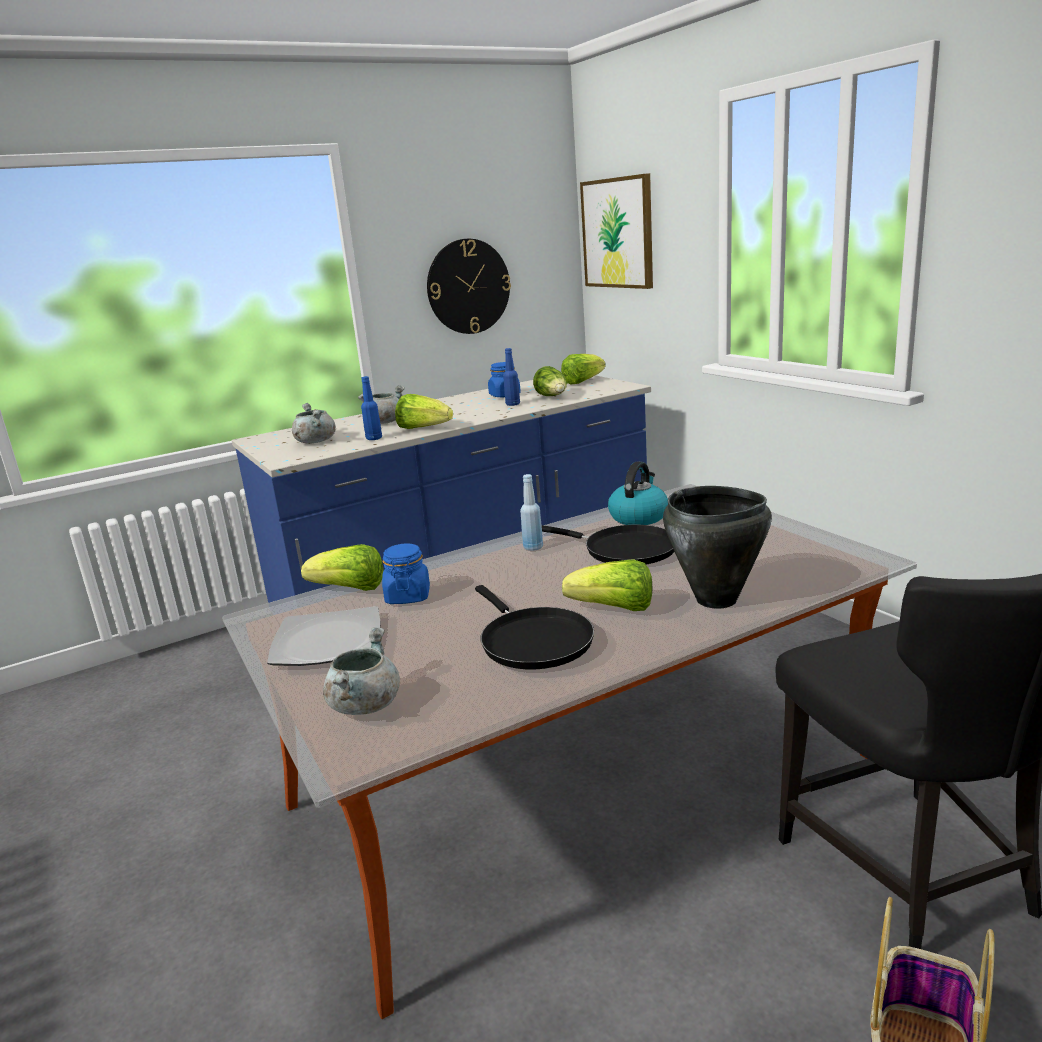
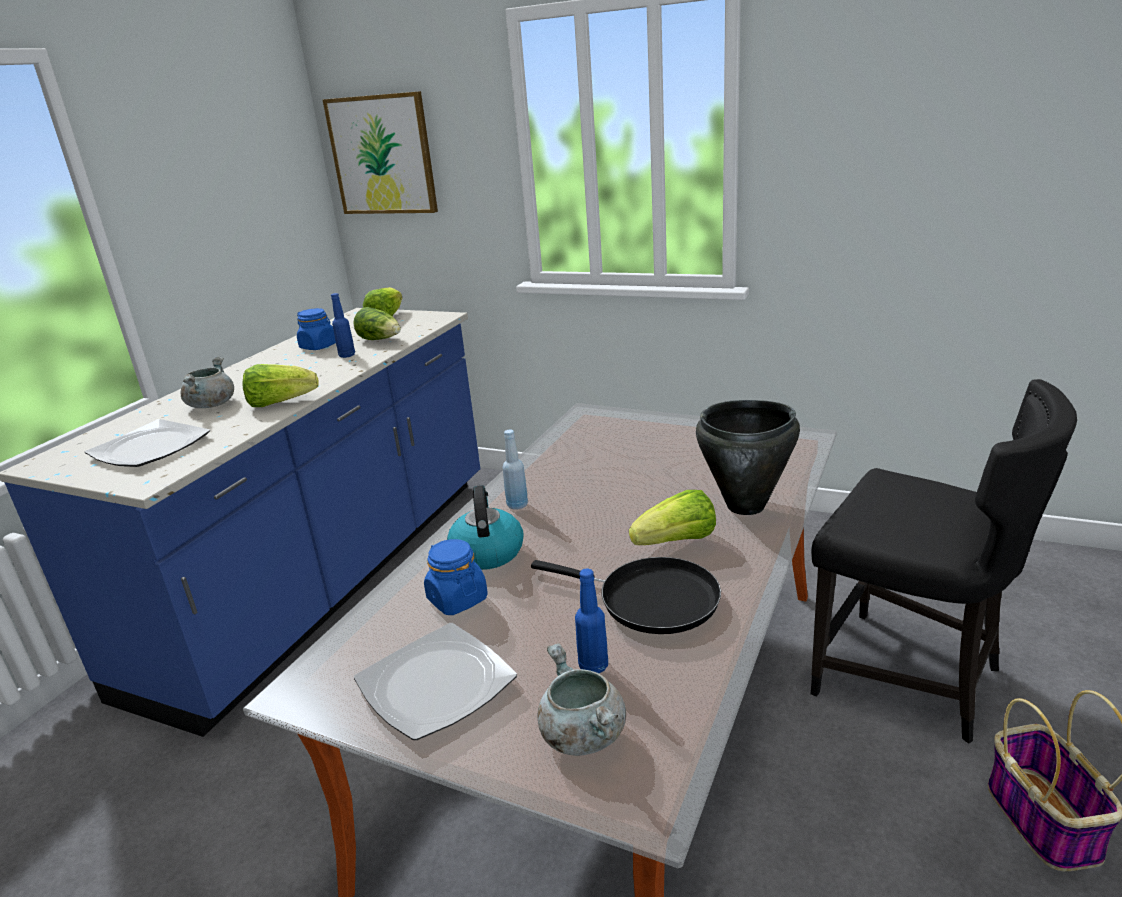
camera: 35 degrees left, 5 degrees up
grey cooking pot [292,403,336,444] -> plate [85,419,210,467]
lettuce [301,544,383,591] -> none
blue bottle [361,376,382,440] -> blue bottle moved to [575,568,608,673]
wall clock [427,239,511,334] -> none
black frying pan [542,525,674,564] -> none
kettle [608,461,668,525] -> kettle moved to [447,485,523,570]

